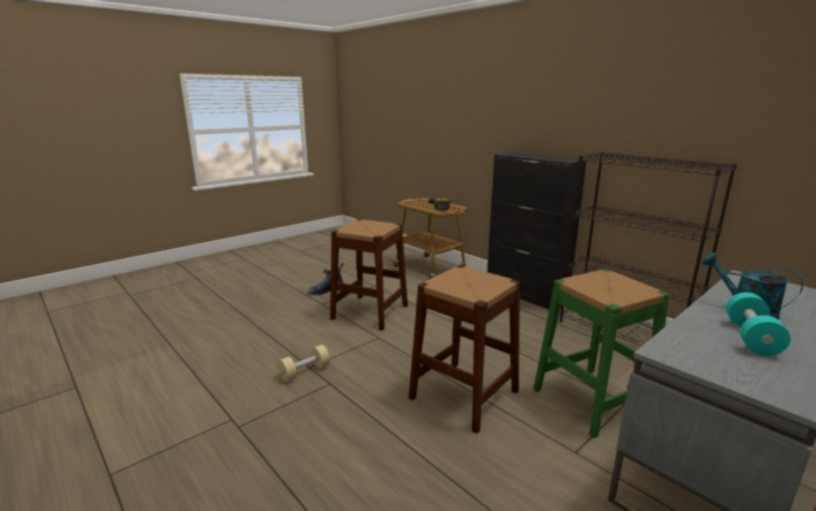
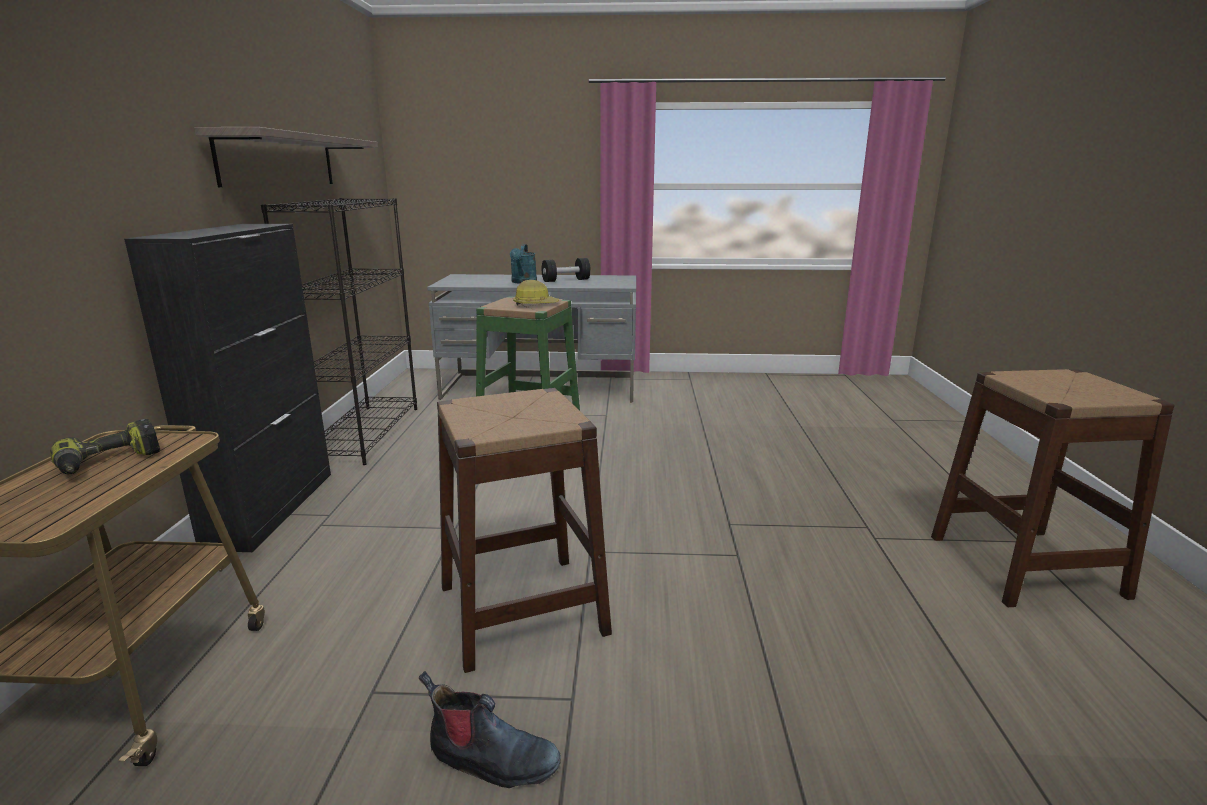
camera: 135 degrees left, 0 degrees up
beige dumbbell [278,345,330,382] -> none
brown stool [409,265,520,433] -> brown stool moved to [931,369,1175,607]
turquoise dumbbell [726,292,791,356] -> black dumbbell [542,258,591,282]
none -> shelf [194,127,378,187]
none -> hard hat [513,280,559,305]

